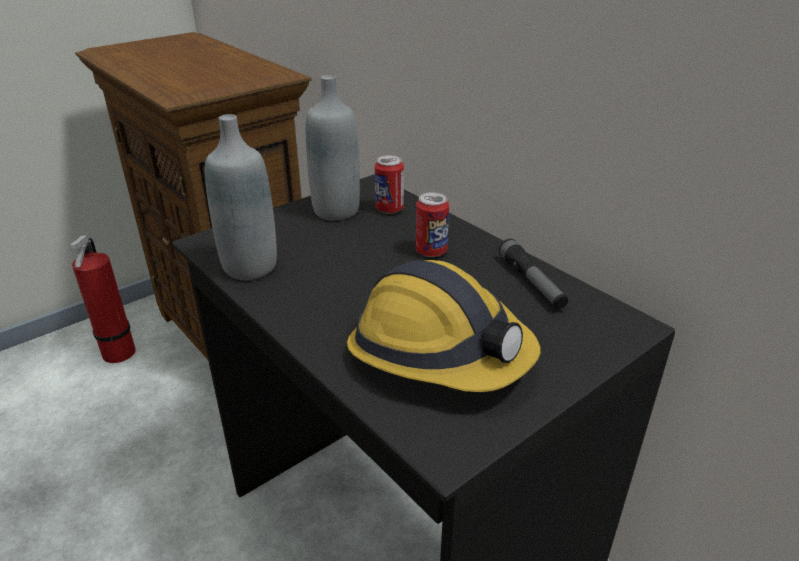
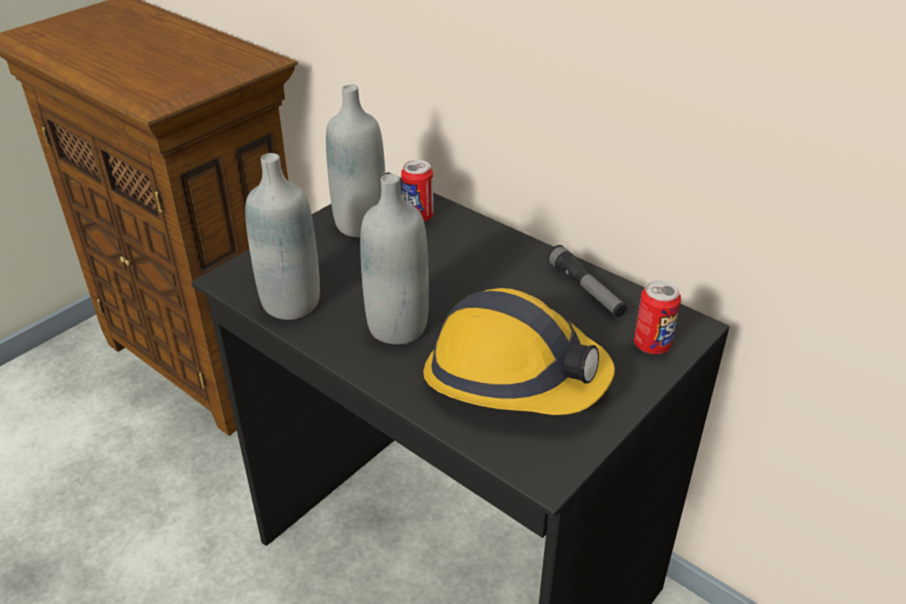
camera: 10 degrees left, 5 degrees up
fire extinguisher [70,235,136,363] -> none
can [416,192,449,257] -> can moved to [634,280,681,354]
none -> grey bottle [360,174,429,345]

